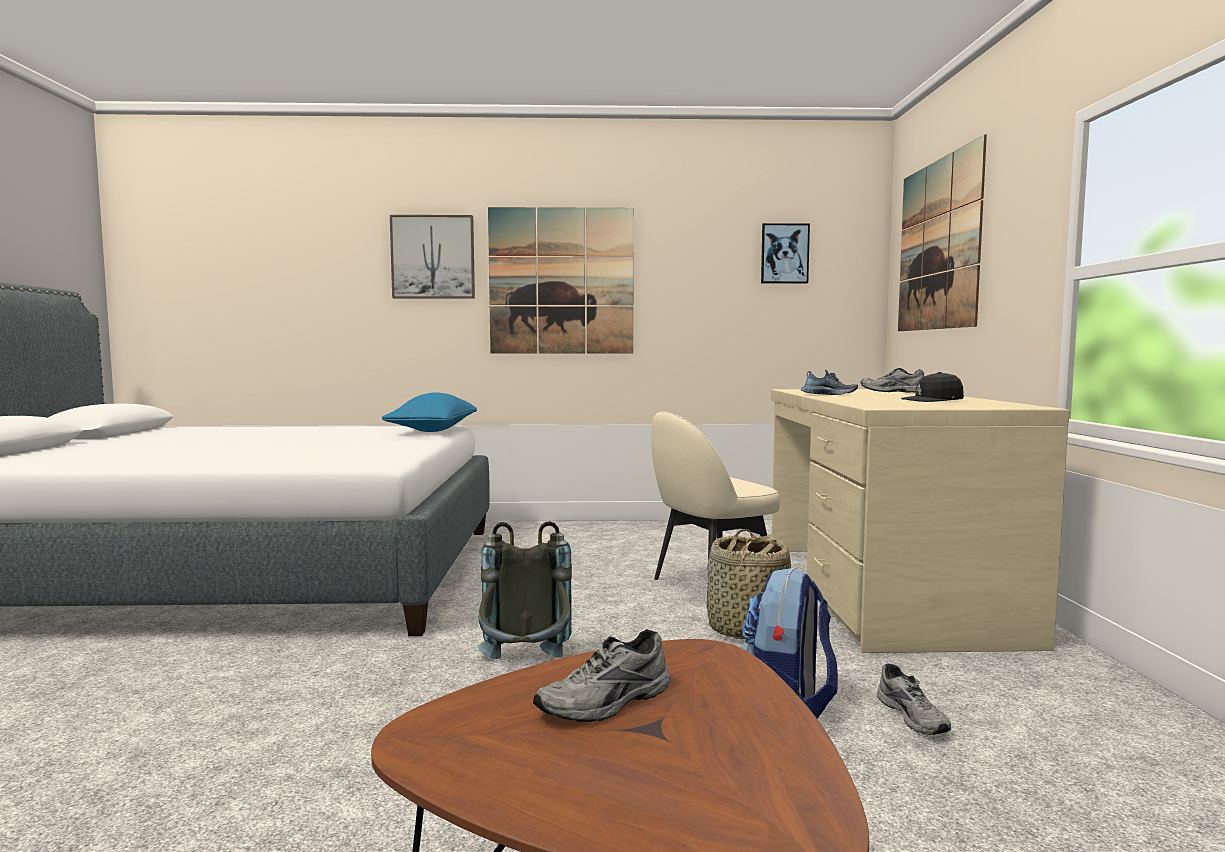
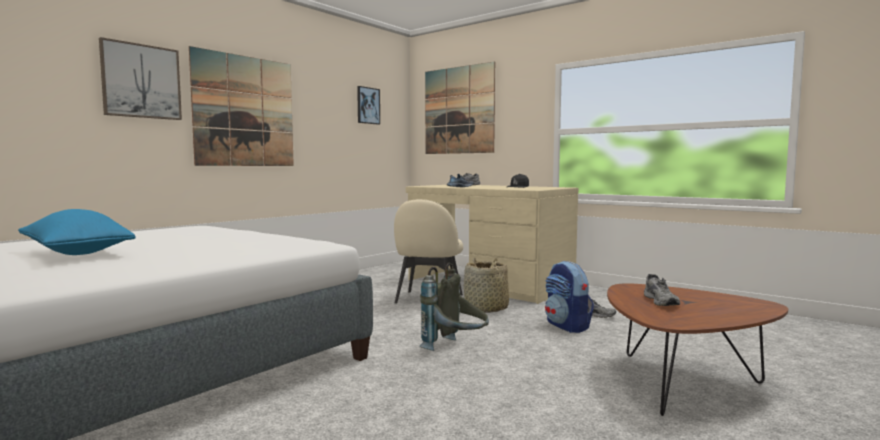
camera: 50 degrees left, 0 degrees up
blue pillow [382,392,477,432] -> blue pillow moved to [18,209,136,255]

